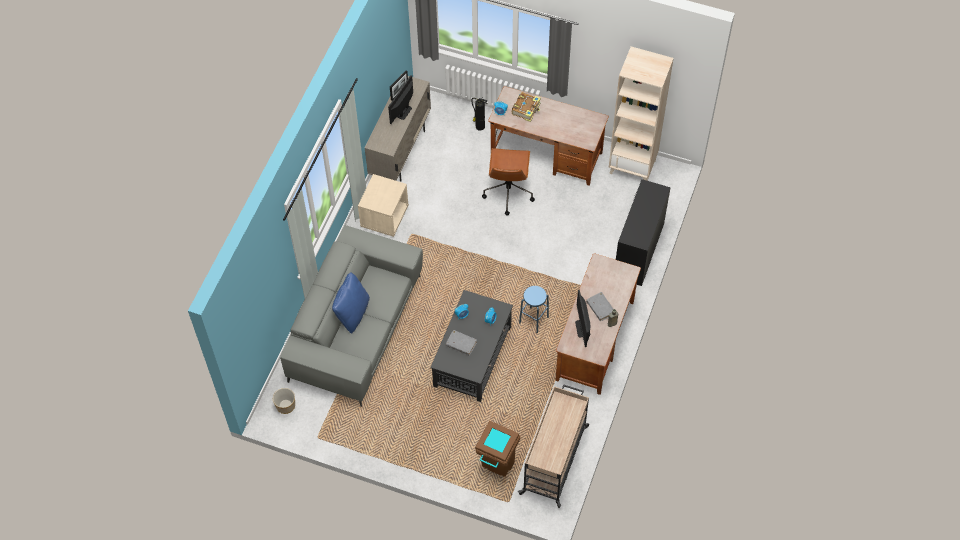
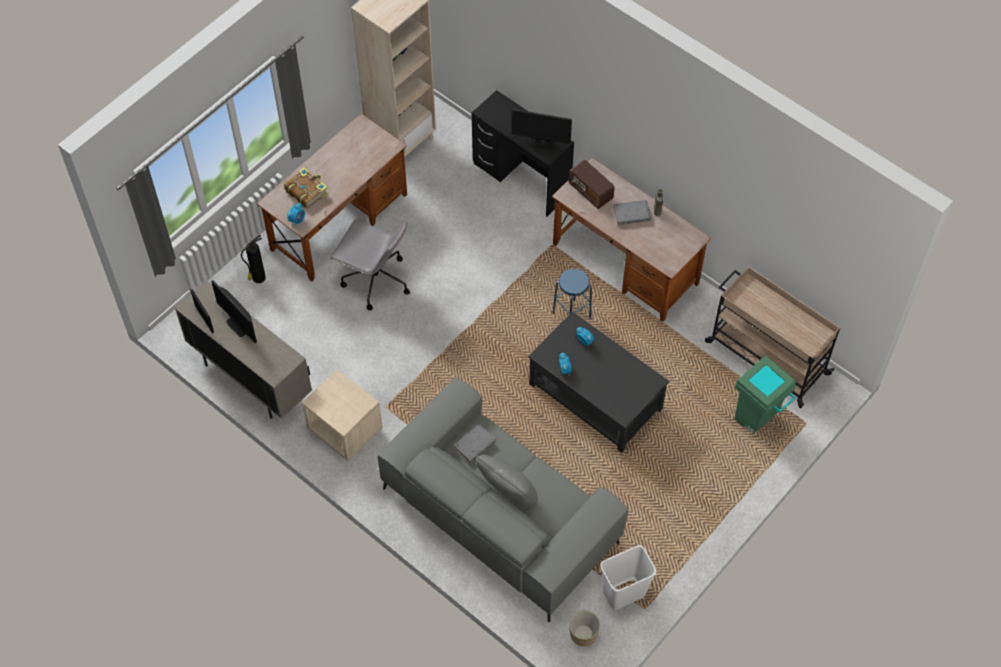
camera: 70 degrees left, 0 degrees up
blue pillow [332,272,370,333] -> grey pillow [476,454,538,506]
grey book [446,330,477,355] -> grey book moved to [454,424,496,463]
brown trash can [475,421,520,477] -> green trash can [734,355,796,433]
brown office chair [482,148,535,215] -> grey office chair [330,220,410,310]
monitor [575,290,590,347] -> monitor moved to [512,109,572,149]
none -> radio [568,160,615,209]
none -> white trash can [600,545,656,610]

